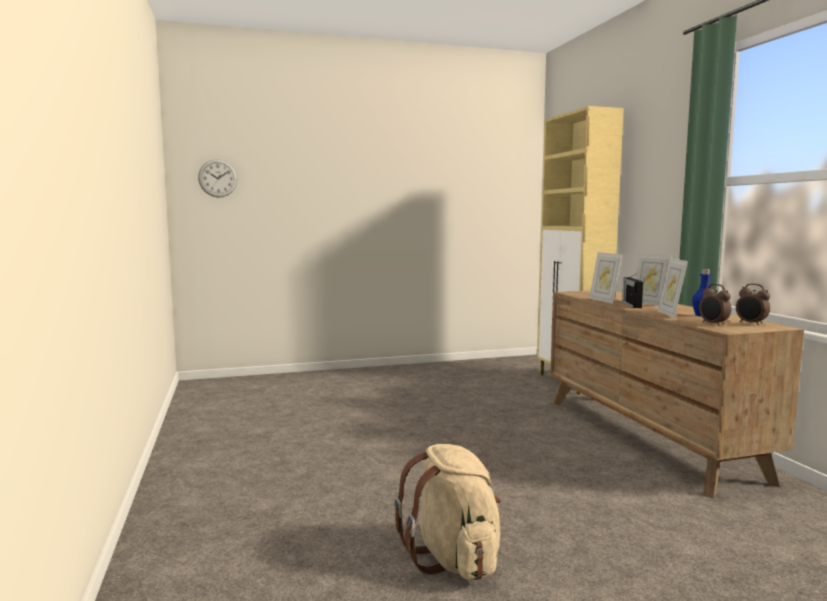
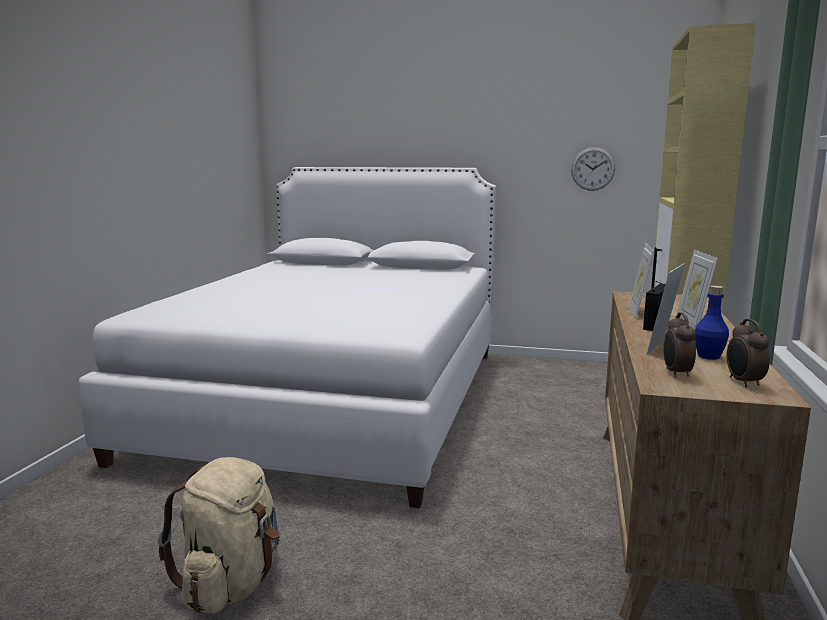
camera: 30 degrees right, 5 degrees up
wall clock [198,159,238,198] -> wall clock moved to [571,147,615,191]
none -> white bed [79,167,496,508]

